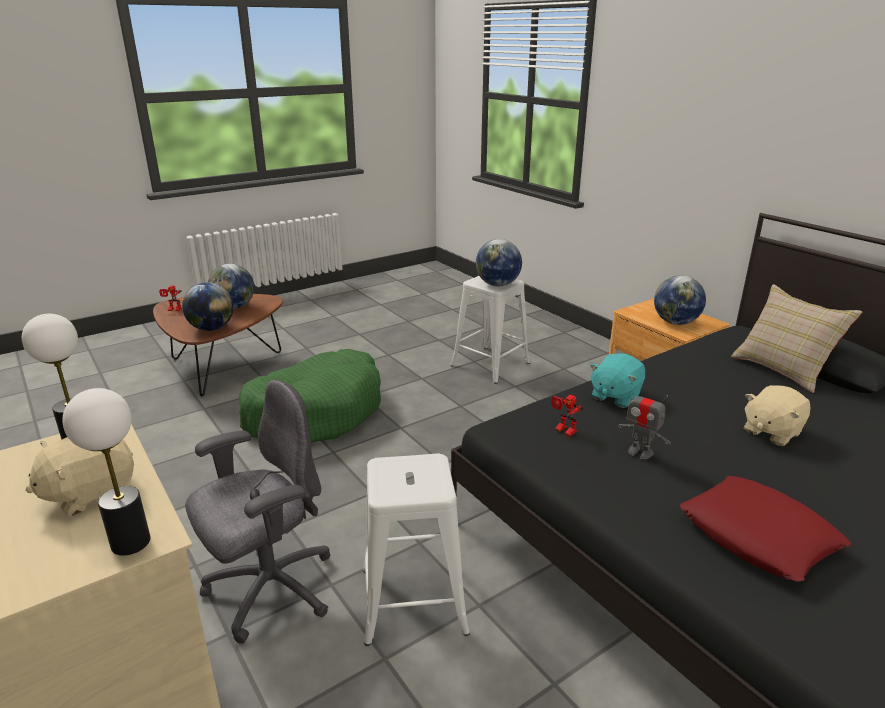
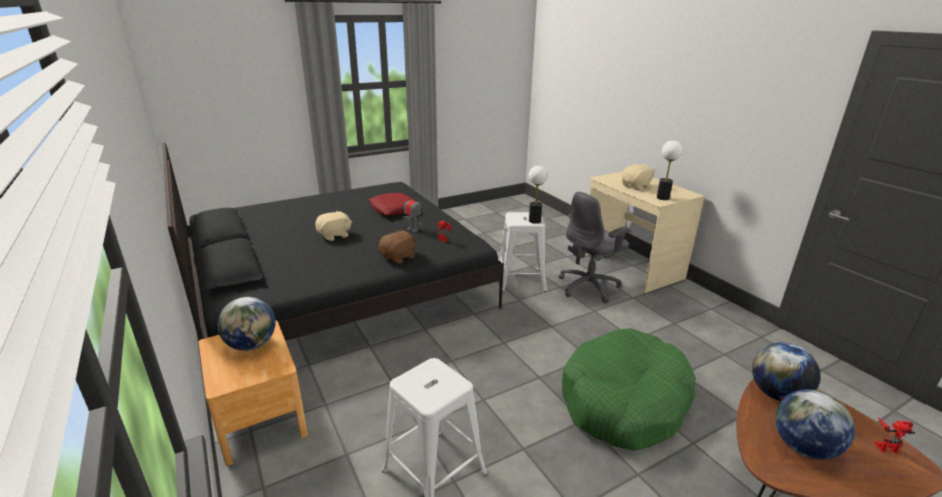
camera: 175 degrees left, 0 degrees up
table lamp [62,388,151,556] -> table lamp moved to [529,165,548,224]
globe [476,239,522,286] -> none
turquoise plush toy [590,353,645,408] -> brown plush toy [379,230,416,264]
beige pillow [731,284,862,393] -> none

